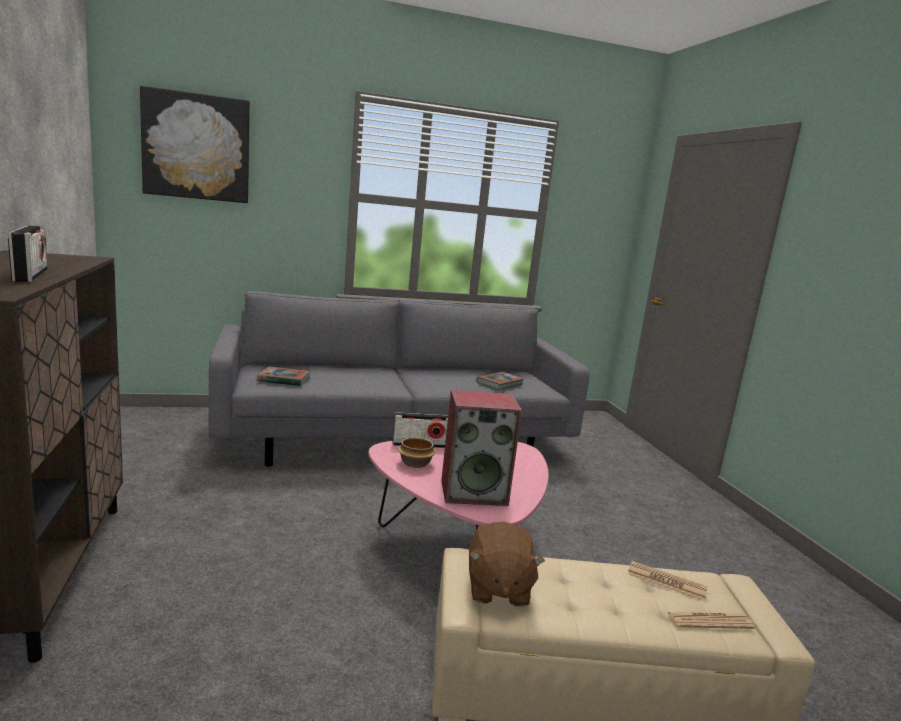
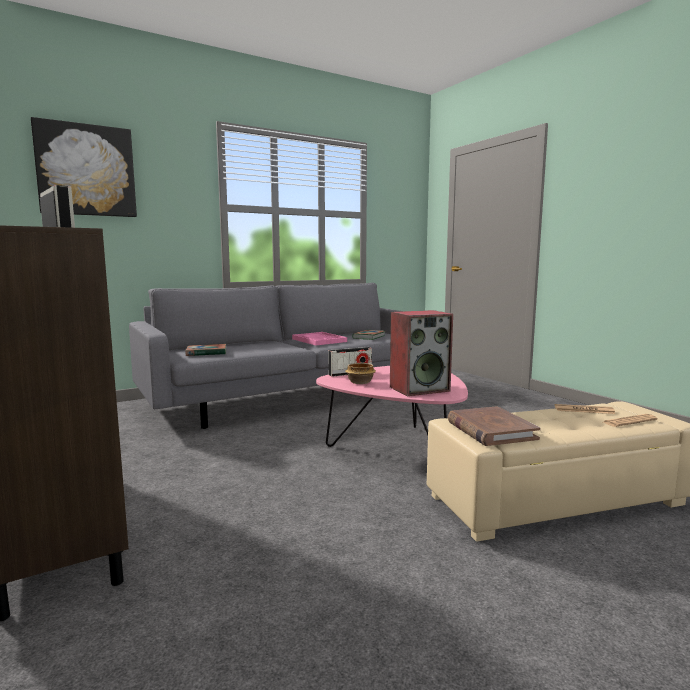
camera: 15 degrees left, 5 degrees down
brown plush toy [469,522,545,607] -> brown book [448,406,541,446]
none -> pink tray [292,332,347,346]

